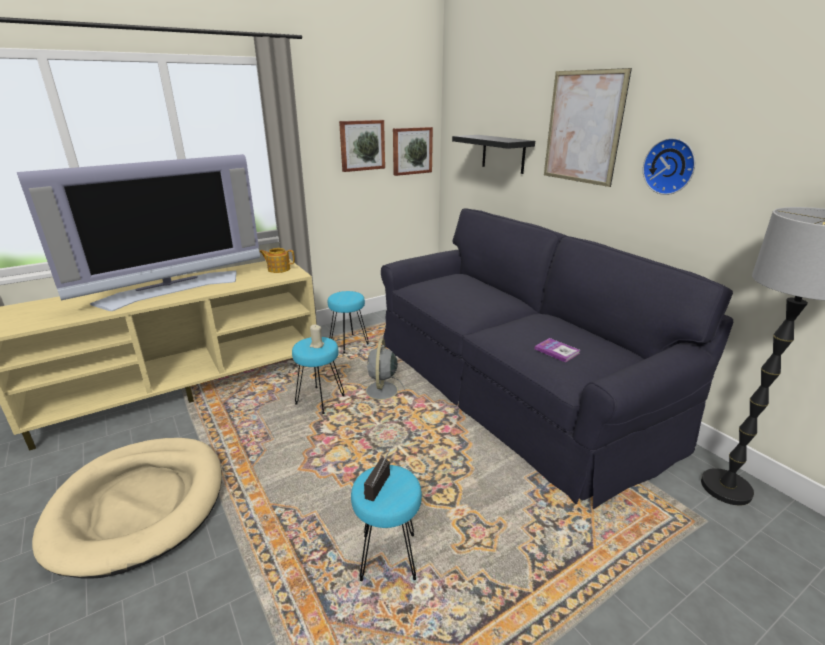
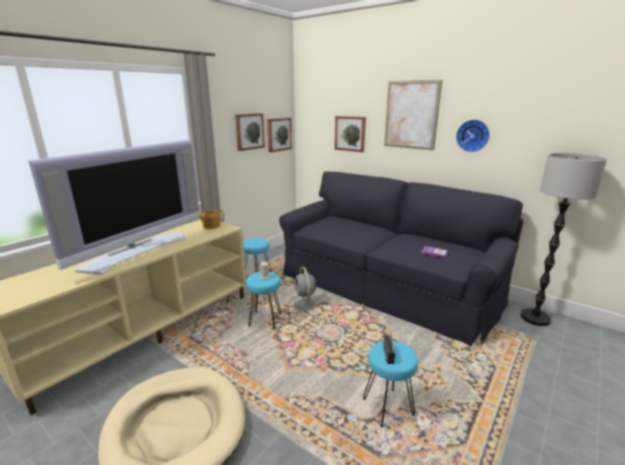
camera: 20 degrees left, 5 degrees down
black shelf [452,135,535,174] -> picture [335,116,366,152]

